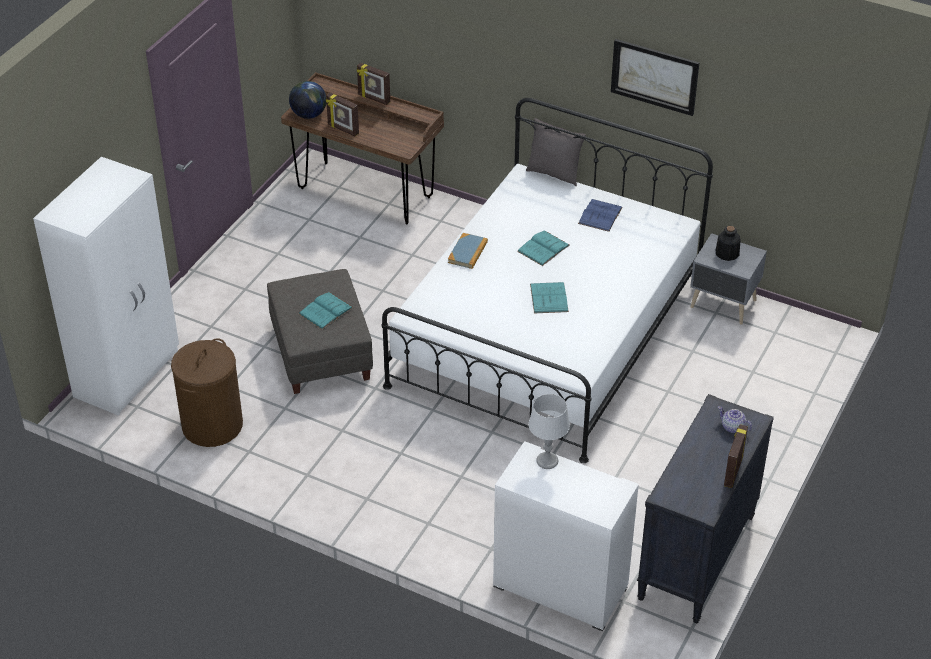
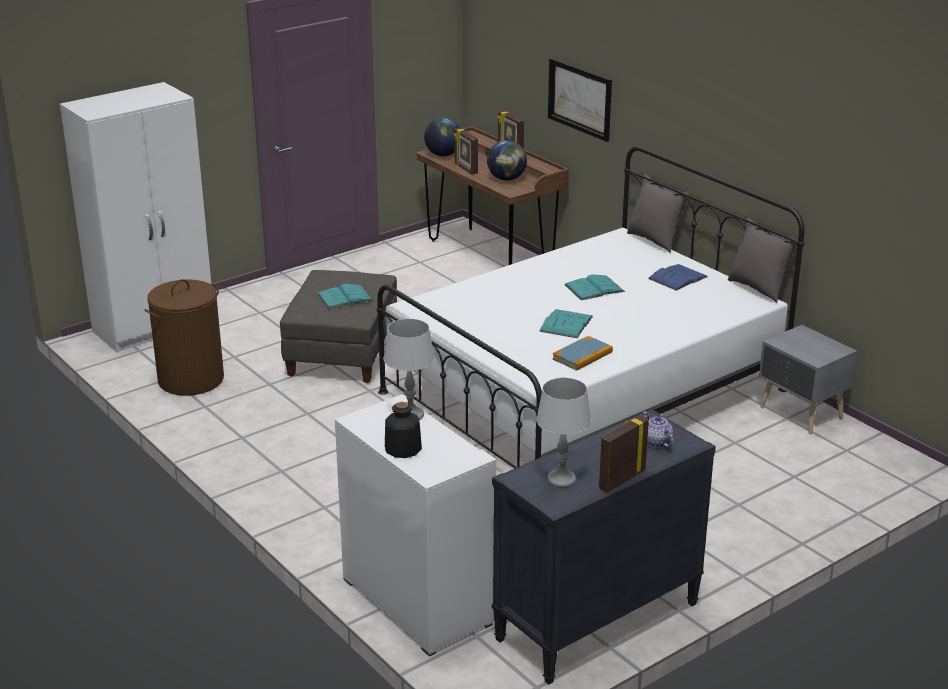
camera: 25 degrees right, 15 degrees down
book [448,233,488,269] -> book moved to [553,336,613,371]
picture [611,39,699,116] -> picture moved to [548,58,612,142]
bottle [716,226,741,261] -> bottle moved to [385,402,422,458]
none -> globe [487,140,527,181]
none -> grey table lamp [536,378,591,488]
none -> grey pillow [728,218,798,303]

